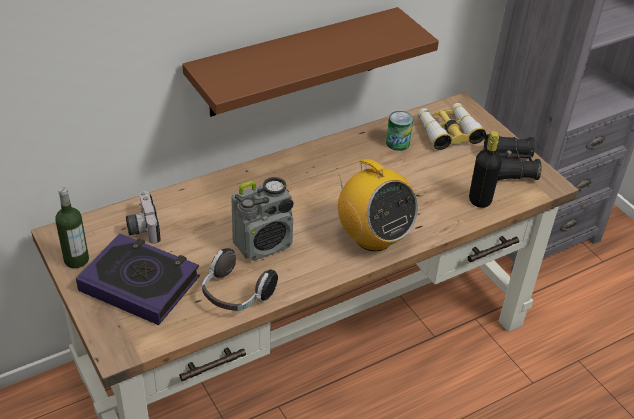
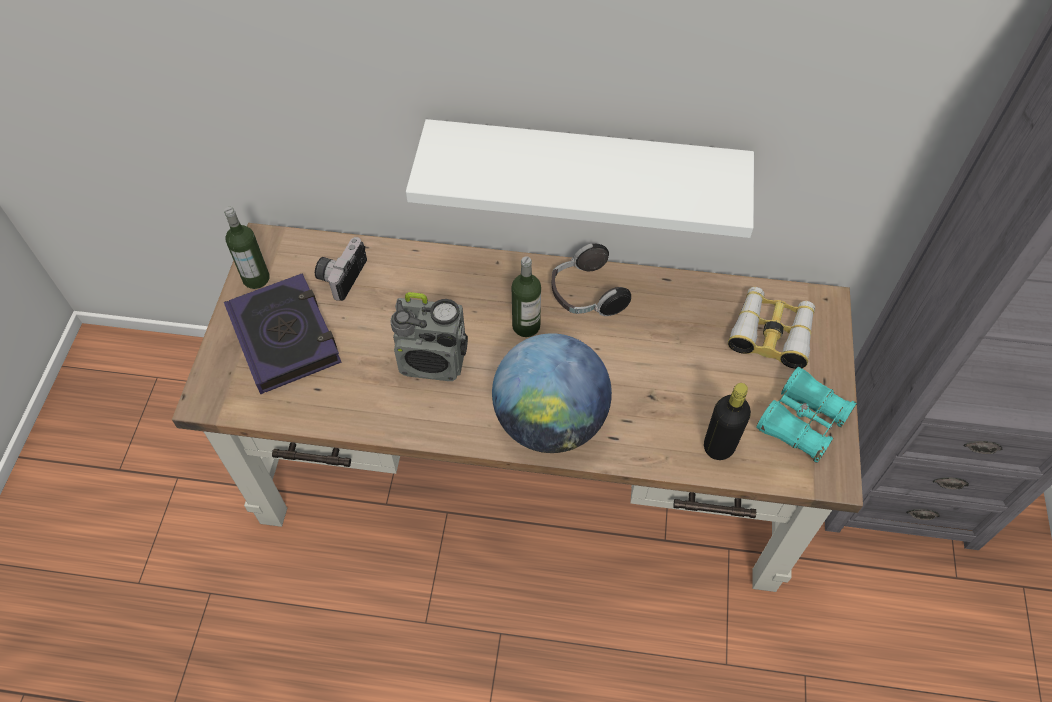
camera: 40 degrees right, 15 degrees up
brown shelf [182,7,439,117] -> white shelf [406,119,754,238]
headphones [202,248,278,311] -> headphones moved to [552,244,631,316]
radio [336,159,418,251] -> globe [492,333,612,453]
can [386,111,413,151] -> none
black binoculars [484,134,542,180] -> turquoise binoculars [756,367,857,463]
none -> bottle [512,256,541,337]

